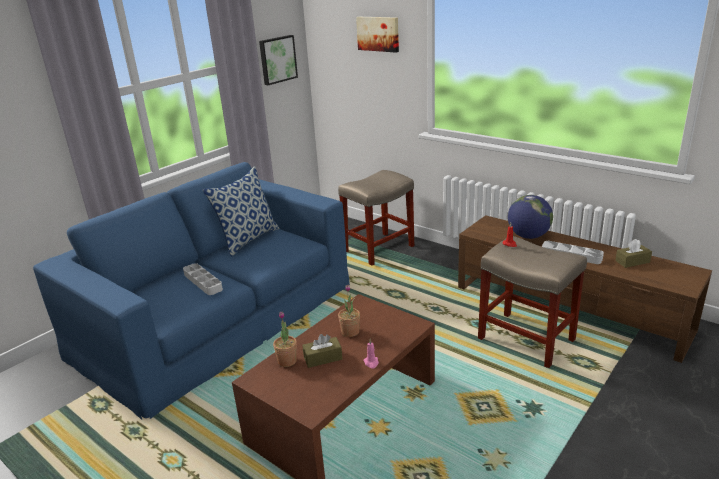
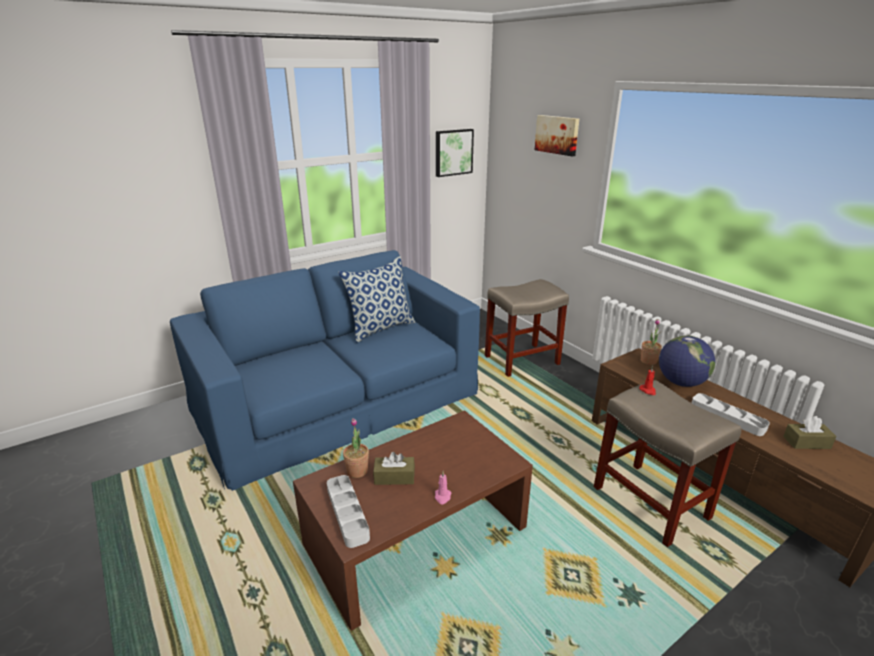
camera: 15 degrees right, 0 degrees up
grey tray [183,263,223,295] -> grey tray moved to [327,475,370,548]
potted plant [338,285,360,337] -> potted plant moved to [641,319,662,365]

